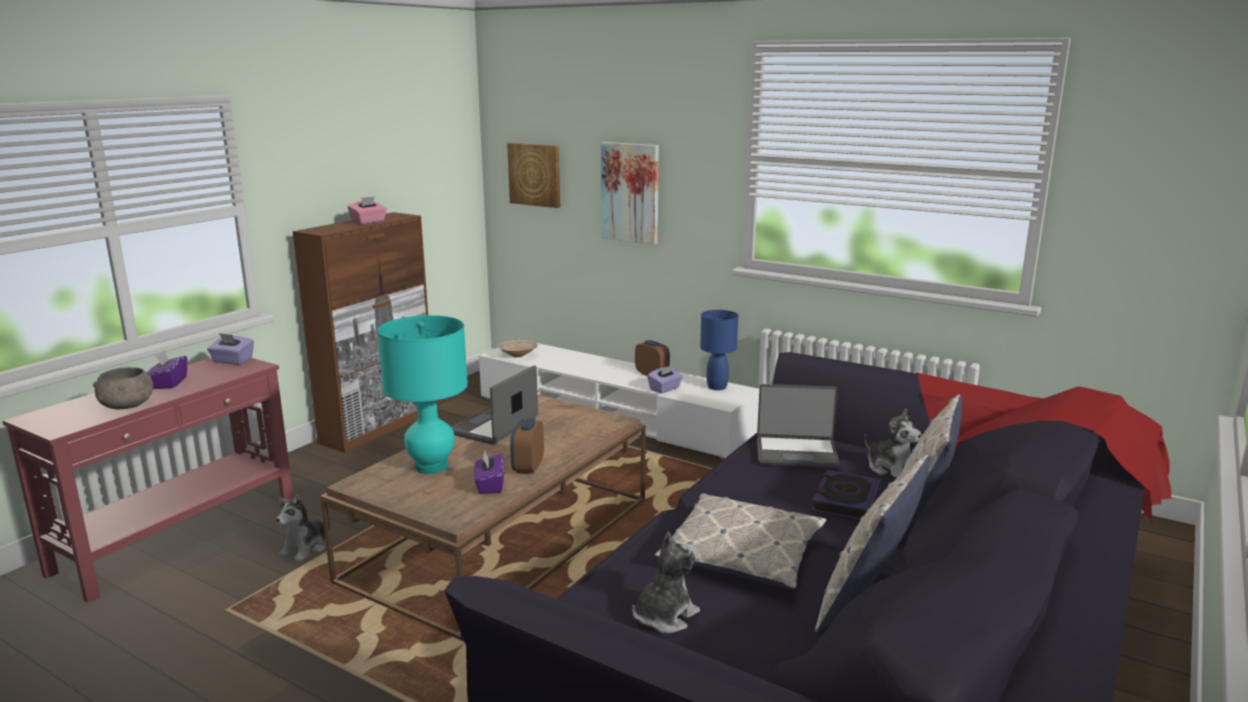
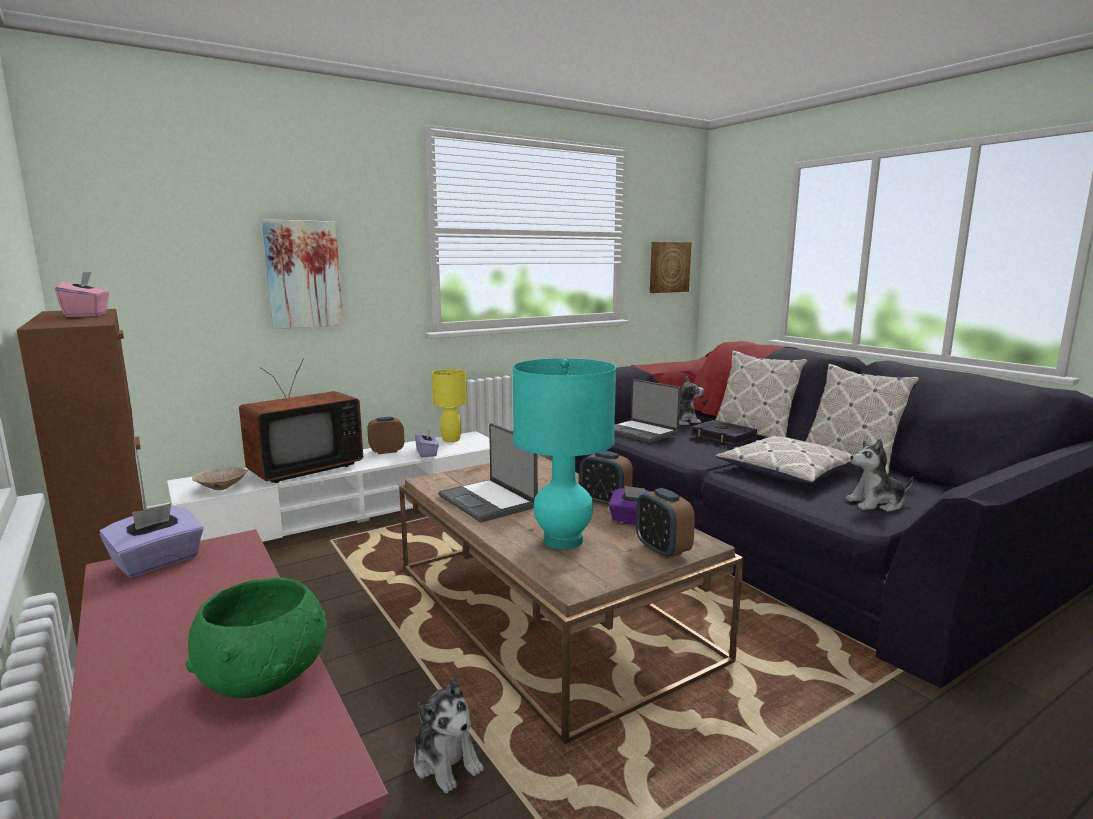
camera: 65 degrees left, 5 degrees down
grey bowl [93,367,153,410] -> green bowl [186,578,327,698]
purple tissue box [147,351,187,389] -> none
picture [507,143,560,208] -> picture moved to [650,242,691,293]
plush toy [632,532,700,633] -> plush toy turned 75 degrees counterclockwise [846,439,913,511]
blue table lamp [700,310,738,390] -> yellow table lamp [432,369,467,442]
laptop [757,384,840,468] -> laptop turned 105 degrees clockwise [614,379,681,443]
none -> television [239,359,363,483]
none -> alarm clock [636,488,695,559]

